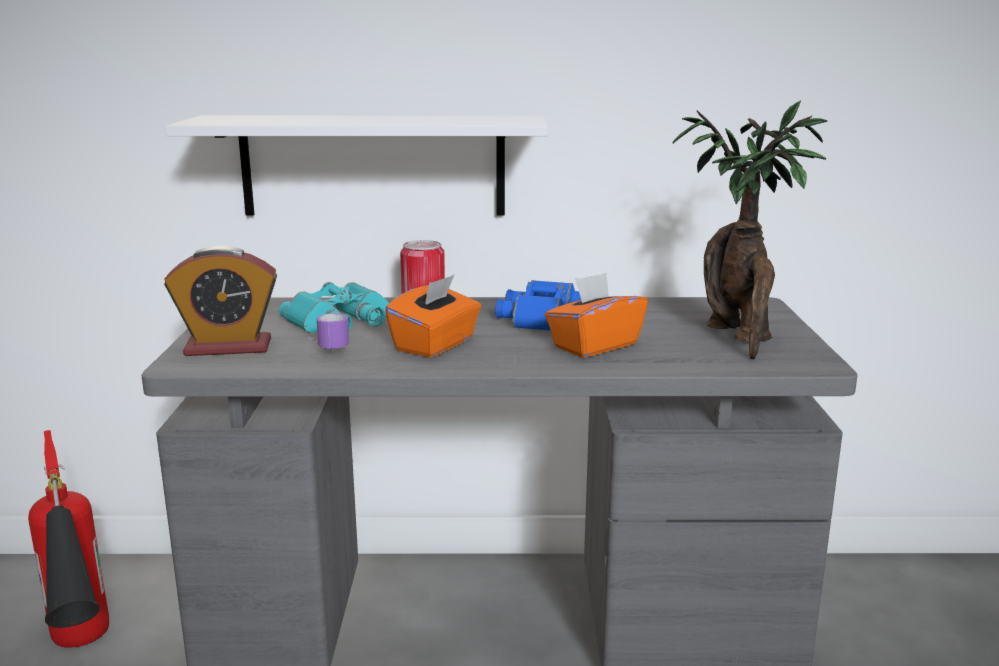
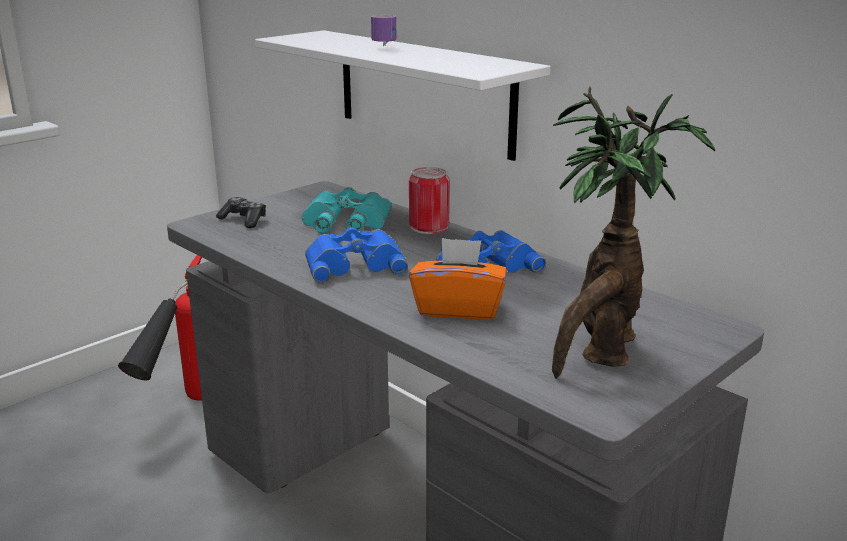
camera: 45 degrees right, 5 degrees up
alarm clock [164,246,277,356] -> game controller [216,197,266,228]
mug [308,313,349,352] -> mug moved to [371,14,396,47]
orange tissue box [385,275,481,358] -> blue binoculars [305,227,408,283]

